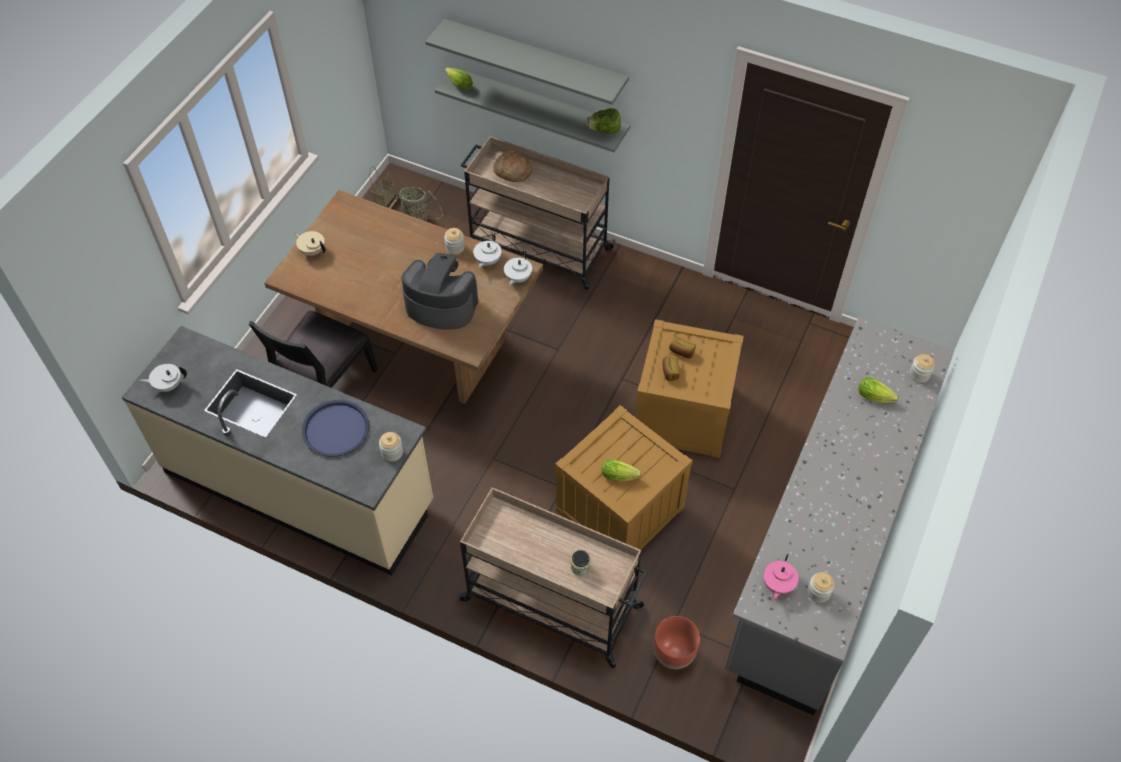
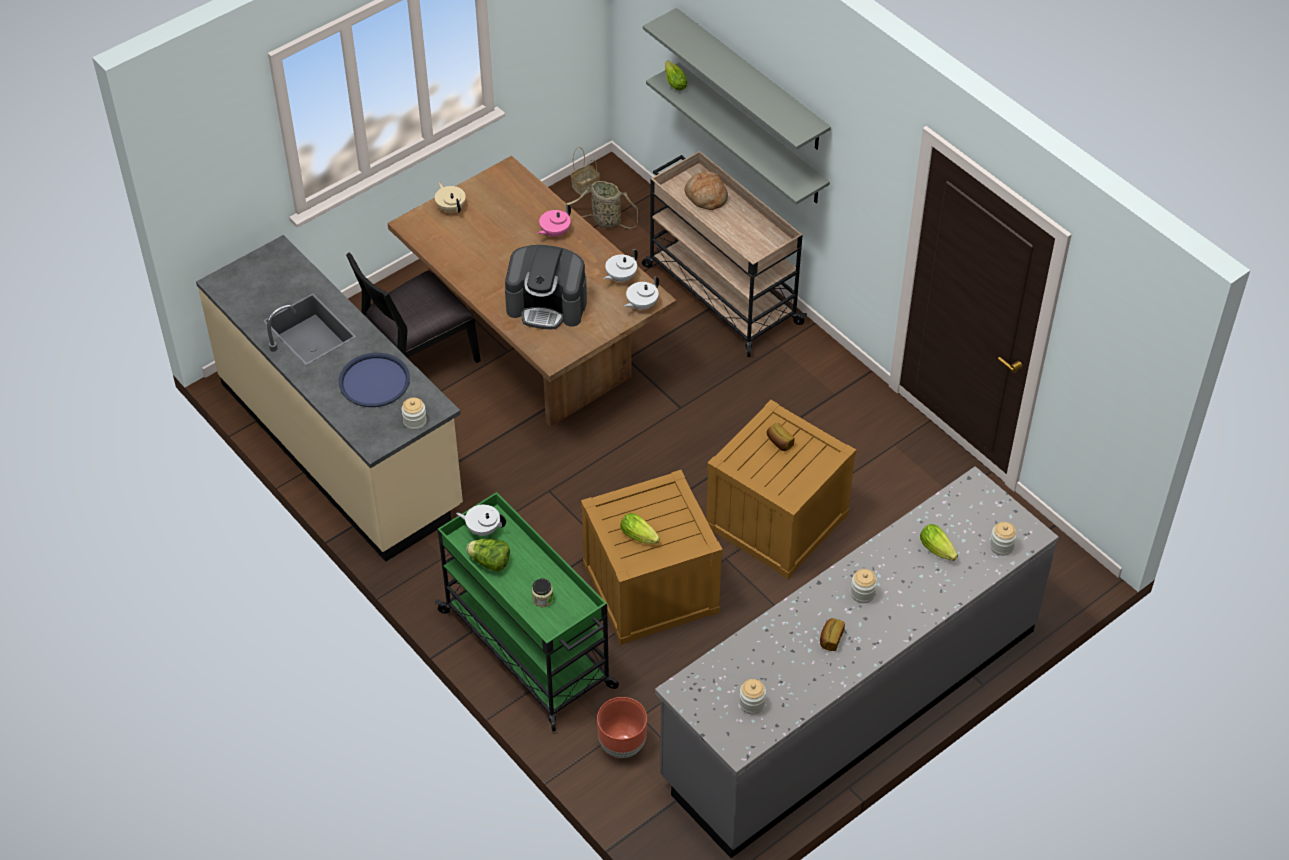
camera: 25 degrees right, 5 degrees down
white teapot [140,364,187,392] -> white teapot moved to [456,504,506,536]
coffee machine [401,253,478,330] -> coffee machine turned 150 degrees clockwise [505,245,587,330]
jar [444,228,465,255] -> jar moved to [851,569,877,603]
beige cart [457,487,648,668] -> green cart [435,492,619,732]
lettuce [586,108,621,133] -> lettuce moved to [466,539,510,572]
bread [662,355,680,381] -> bread moved to [820,618,845,651]
pink teapot [764,554,799,600] -> pink teapot moved to [537,204,571,237]

